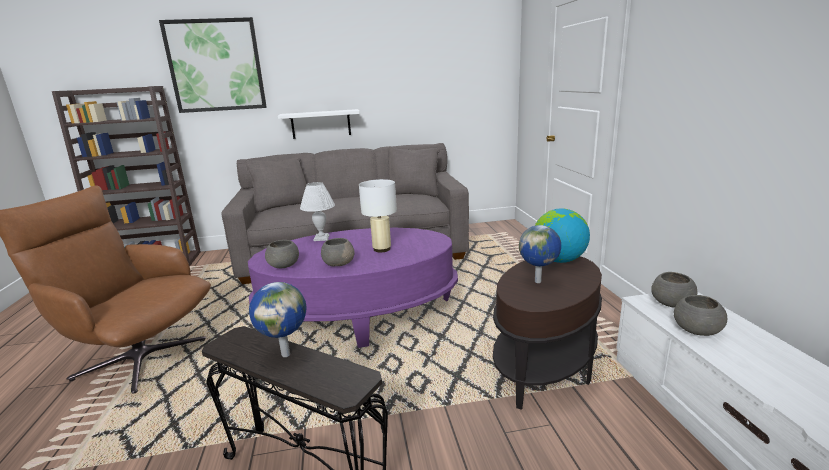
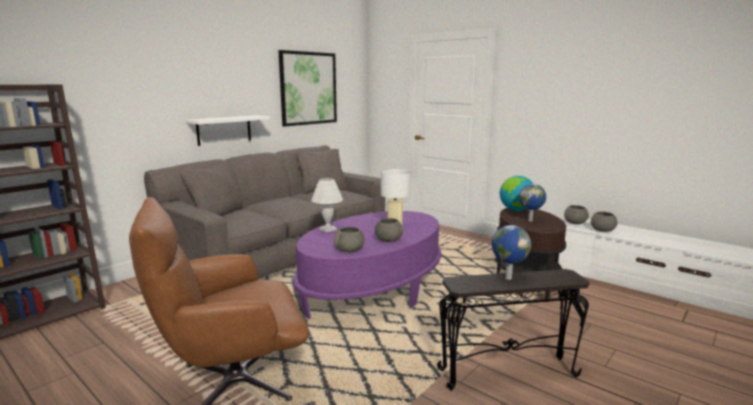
camera: 40 degrees left, 5 degrees down
picture [159,17,267,113] -> picture moved to [278,50,337,126]

